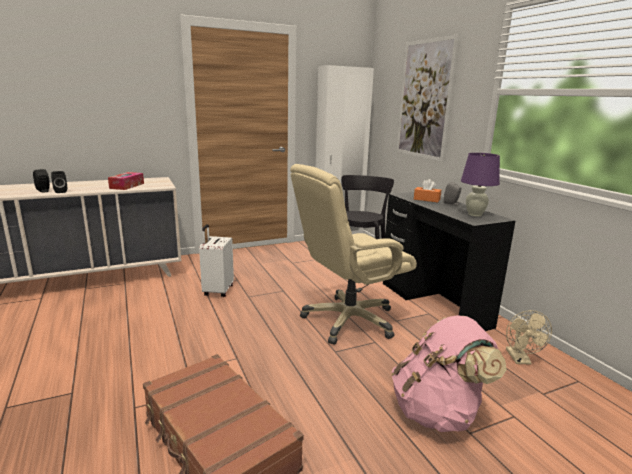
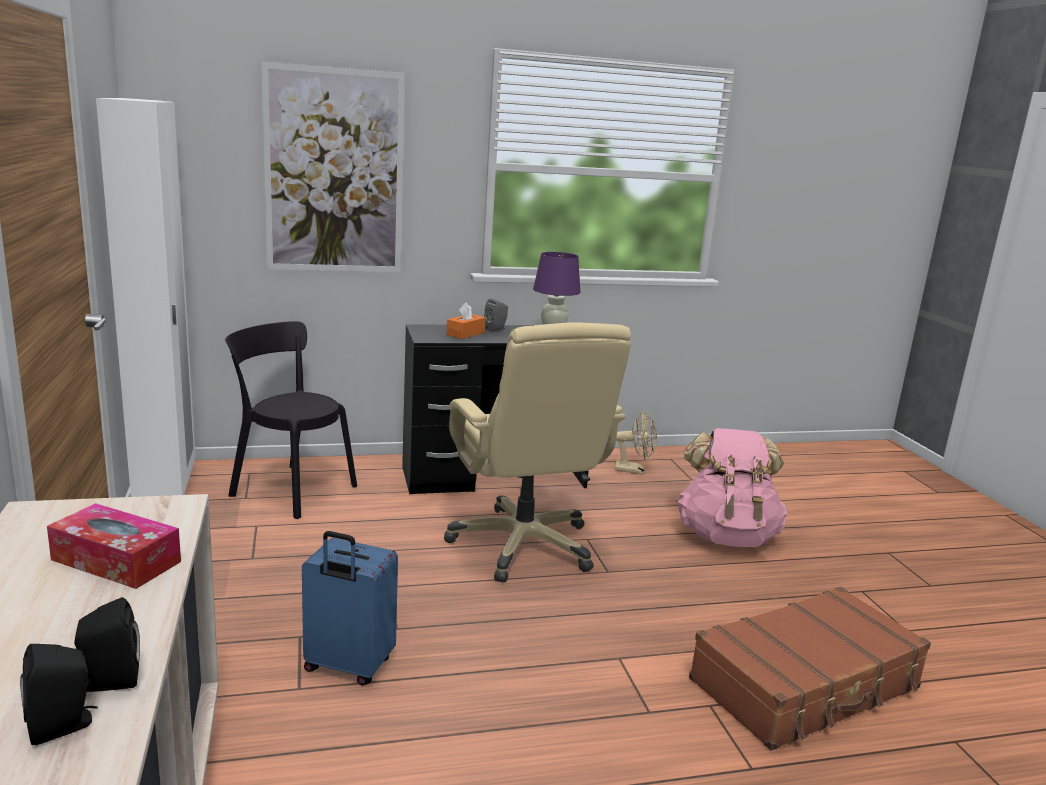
camera: 80 degrees left, 0 degrees up
white suitcase [199,224,234,297] -> blue suitcase [302,531,398,686]

